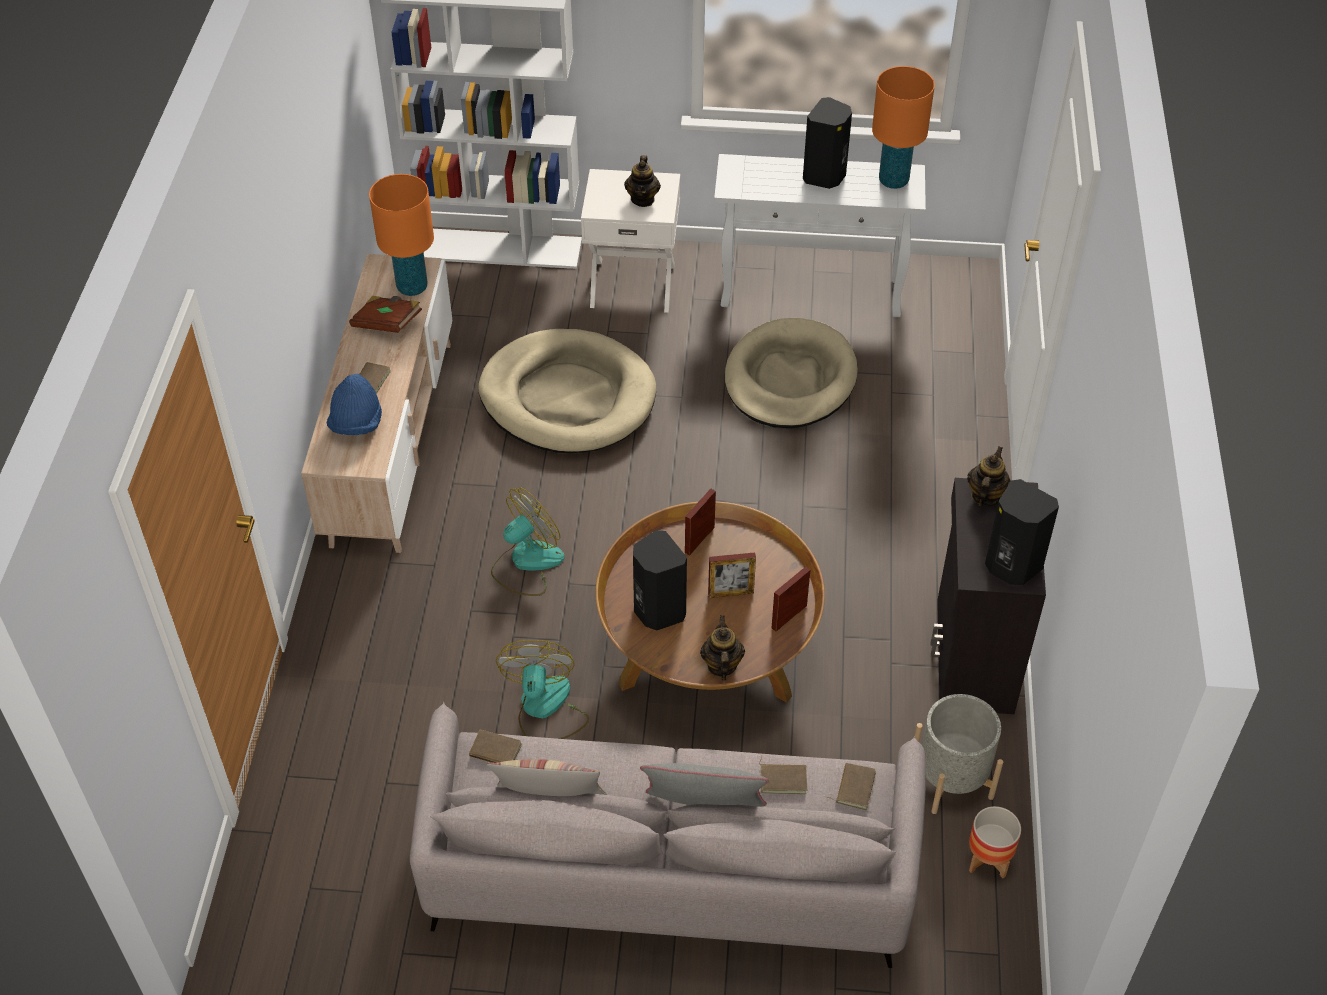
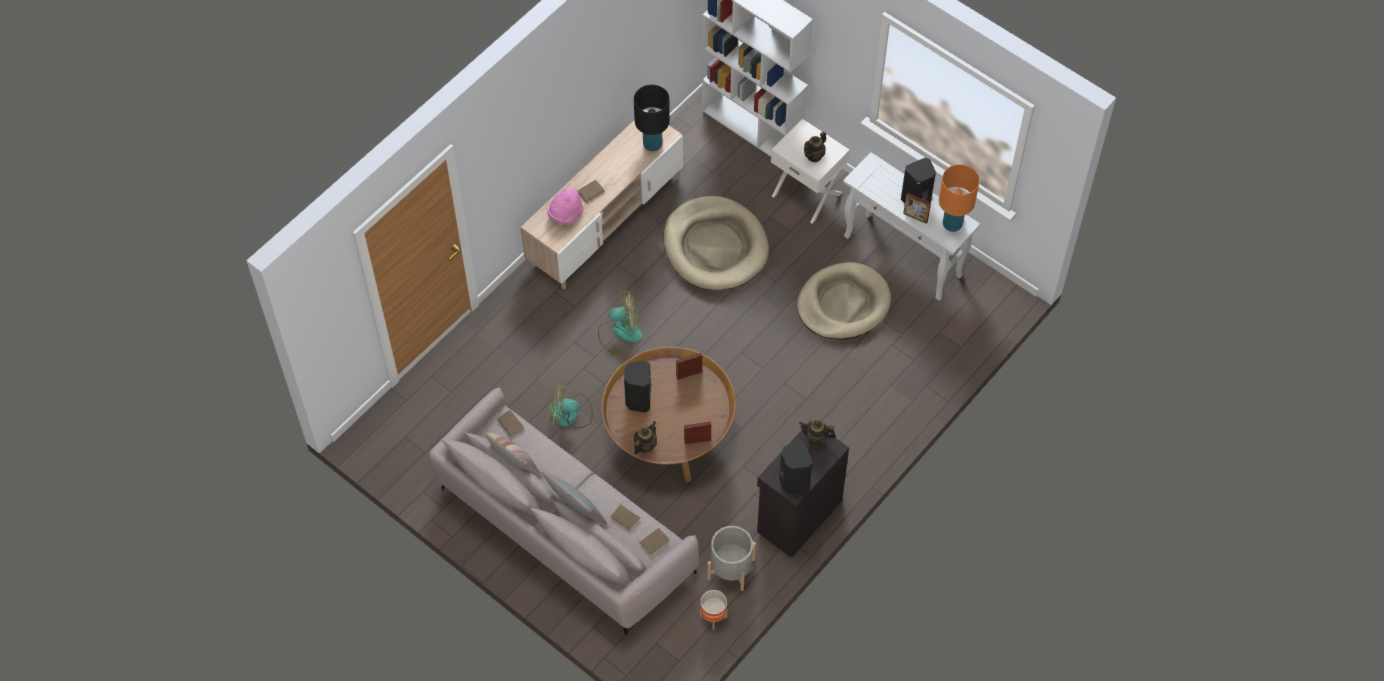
camera: 35 degrees right, 10 degrees up
blue hat [327,374,382,435] -> pink hat [547,188,584,224]
brown book [349,296,422,333] -> none
orange table lamp [369,174,434,296] -> black table lamp [634,85,670,151]
fan [496,640,589,739] -> fan turned 120 degrees counterclockwise [549,381,593,428]
picture frame [708,552,756,598] -> picture frame moved to [903,193,931,224]
teapot [967,446,1011,506] -> teapot turned 135 degrees counterclockwise [799,419,836,446]

